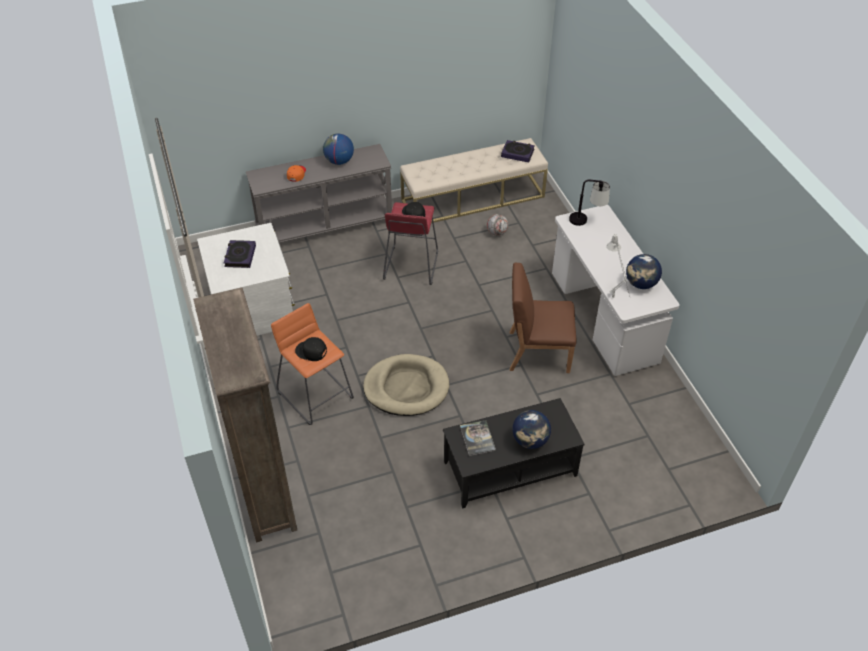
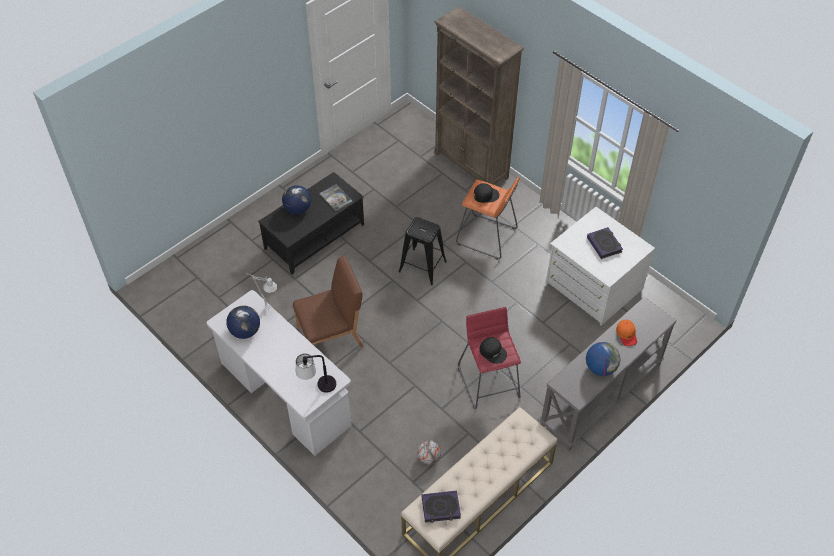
camera: 155 degrees right, 5 degrees up
beige dog bed [363,354,450,416] -> black stool [399,217,447,285]

